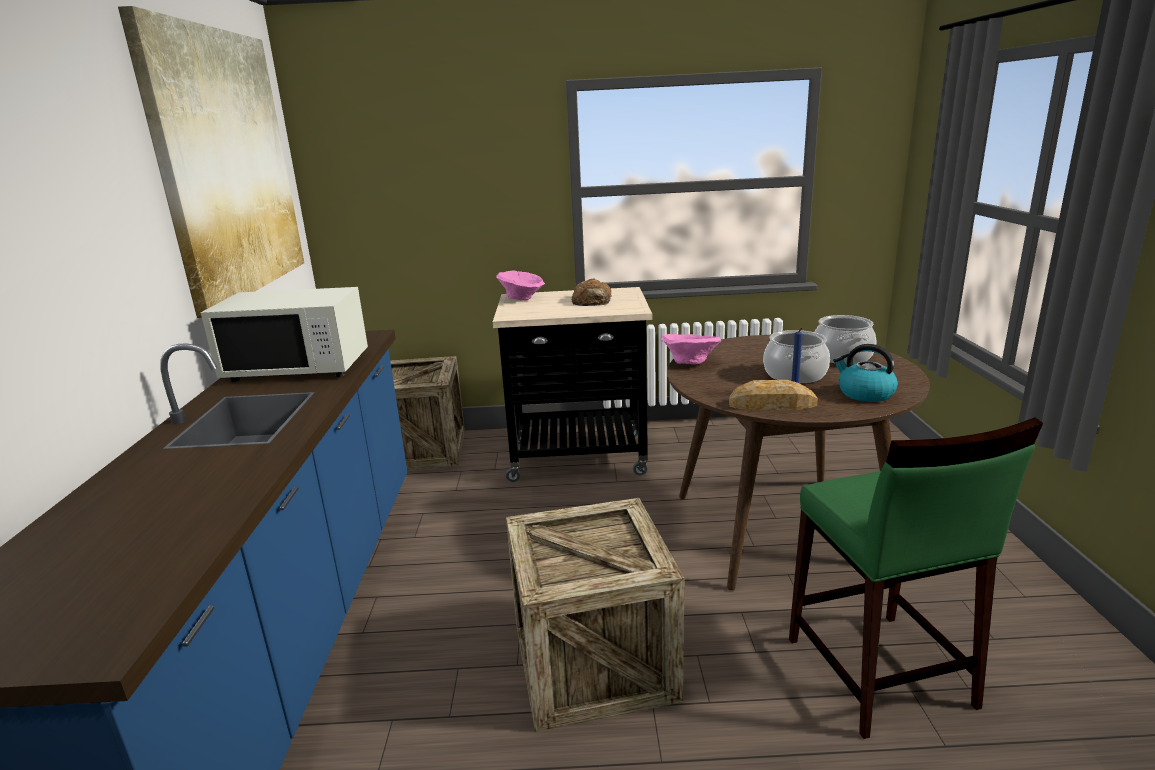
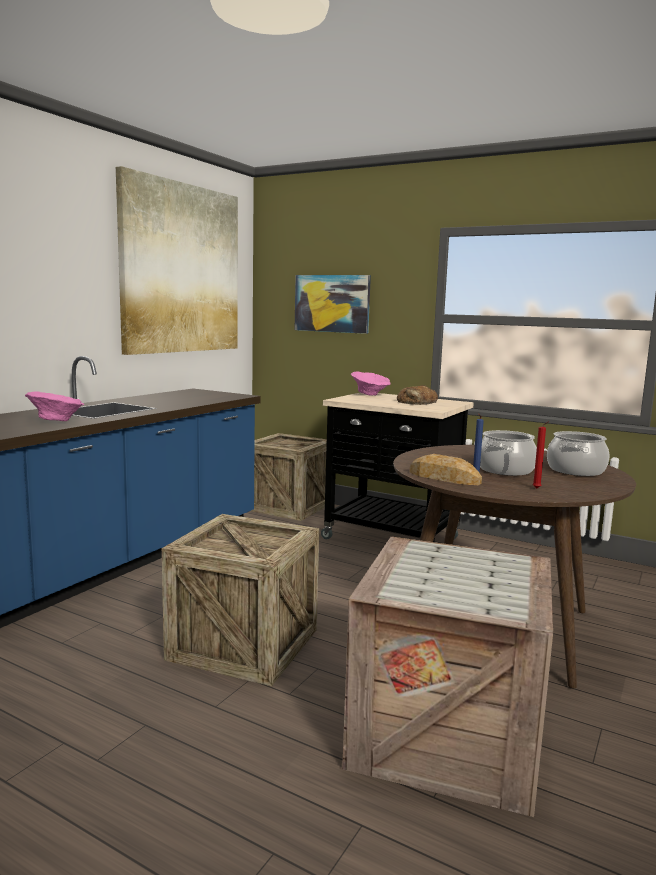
camera: 30 degrees right, 10 degrees down
white microwave [201,287,368,382] -> none
pink bowl [661,334,721,364] -> pink bowl moved to [25,391,84,421]
green stool [789,417,1043,739] -> crate [342,537,553,817]
kettle [833,344,898,402] -> red candle [533,422,548,489]
none -> picture [295,275,371,334]

